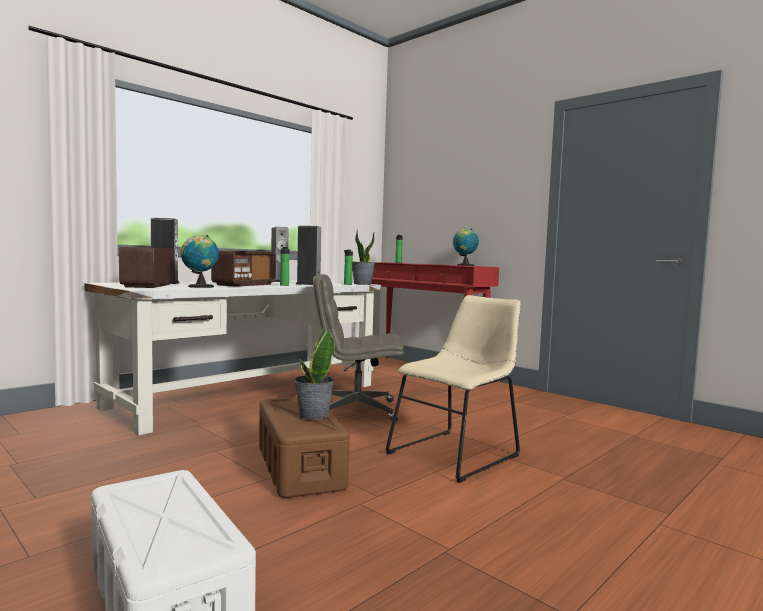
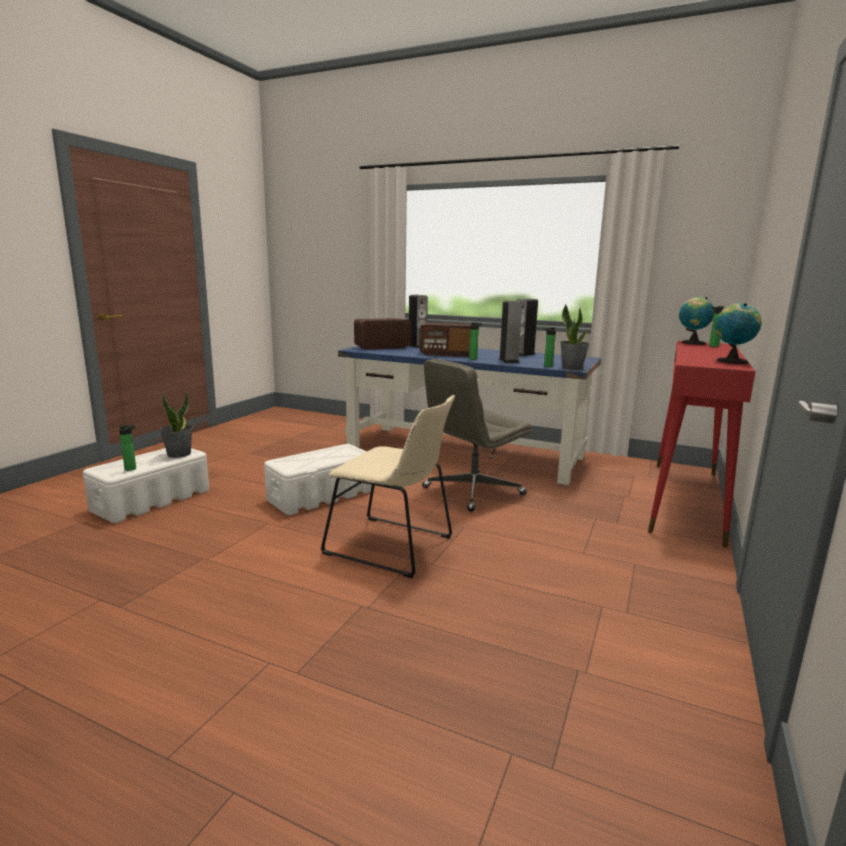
camera: 70 degrees right, 10 degrees up
white desk [84,280,381,435] -> blue desk [338,346,601,485]
globe [181,235,219,288] -> globe moved to [679,297,714,345]
brown storage box [259,397,350,498] -> white storage box [264,444,372,515]
potted plant [294,329,335,419] -> potted plant moved to [160,392,193,458]
grey office chair [313,274,404,421] -> grey office chair turned 105 degrees counterclockwise [422,359,532,512]
none -> bottle [118,425,136,471]

